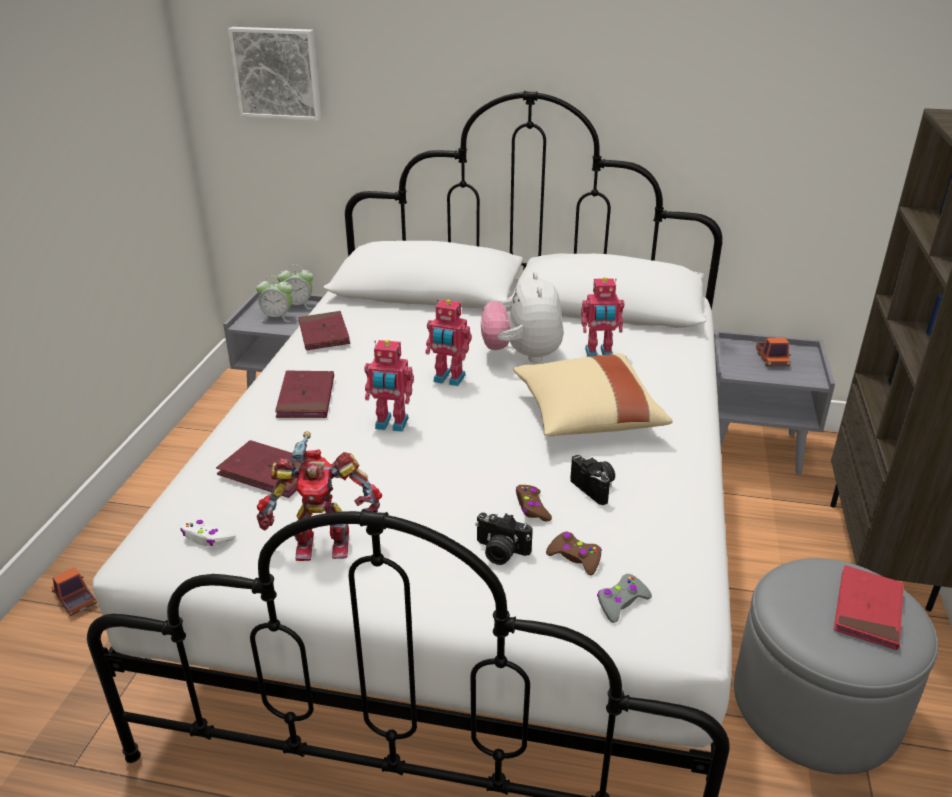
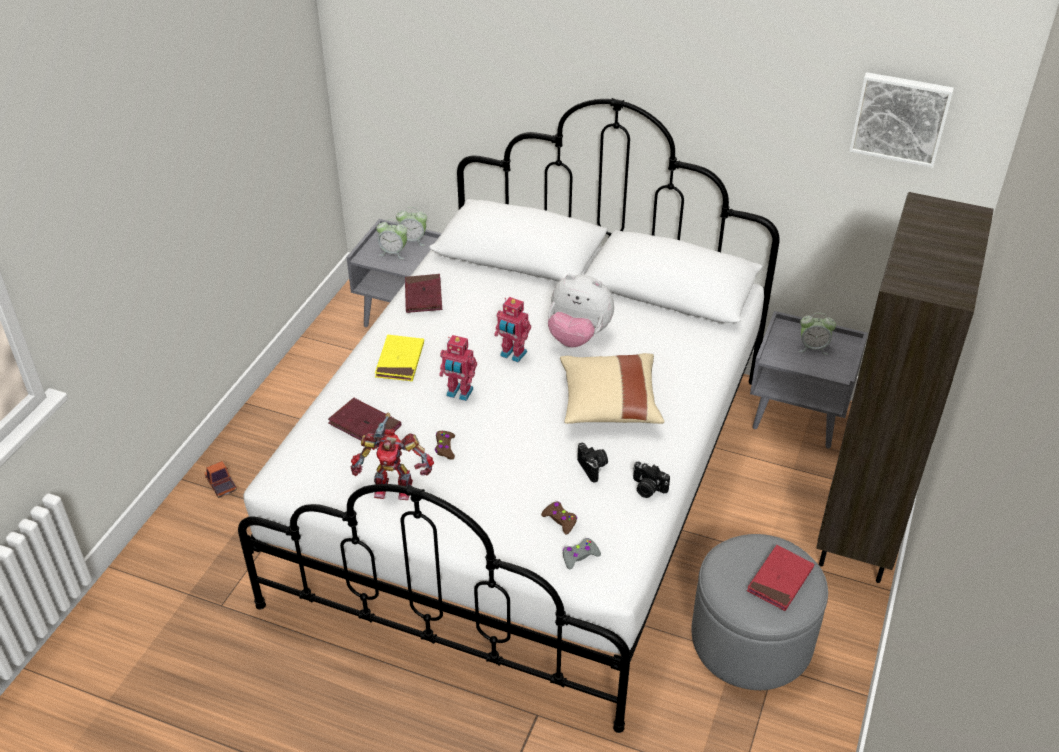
camera: 10 degrees right, 10 degrees up
white game controller [180,520,236,546] -> none
picture [228,27,321,121] -> picture moved to [849,72,954,168]
red book [275,371,334,418] -> yellow book [375,335,424,381]
camera [475,513,533,565] -> camera moved to [633,461,670,498]
plush toy [481,272,563,363] -> plush toy turned 75 degrees counterclockwise [548,274,614,347]
brown game controller [516,485,552,522] -> brown game controller moved to [435,431,455,460]
toy robot [581,277,625,357] -> none
toy truck [756,338,791,367] -> alarm clock [799,313,836,355]

